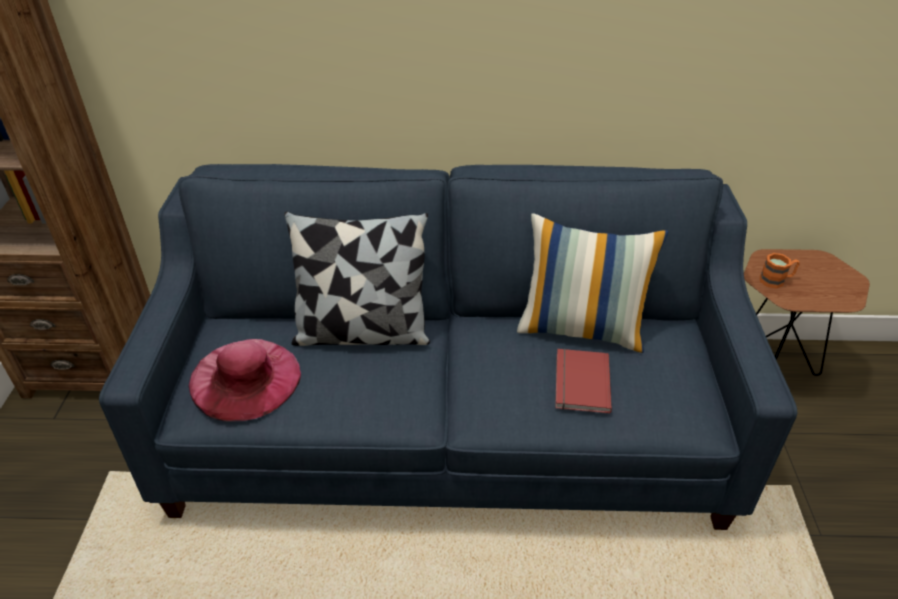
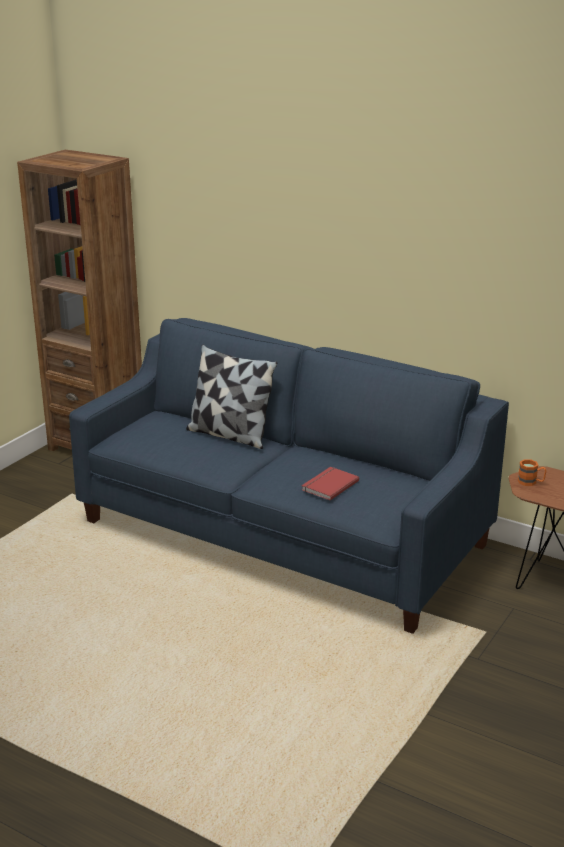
camera: 30 degrees right, 15 degrees down
pink hat [188,339,301,422] -> none
pillow [517,213,669,353] -> none

